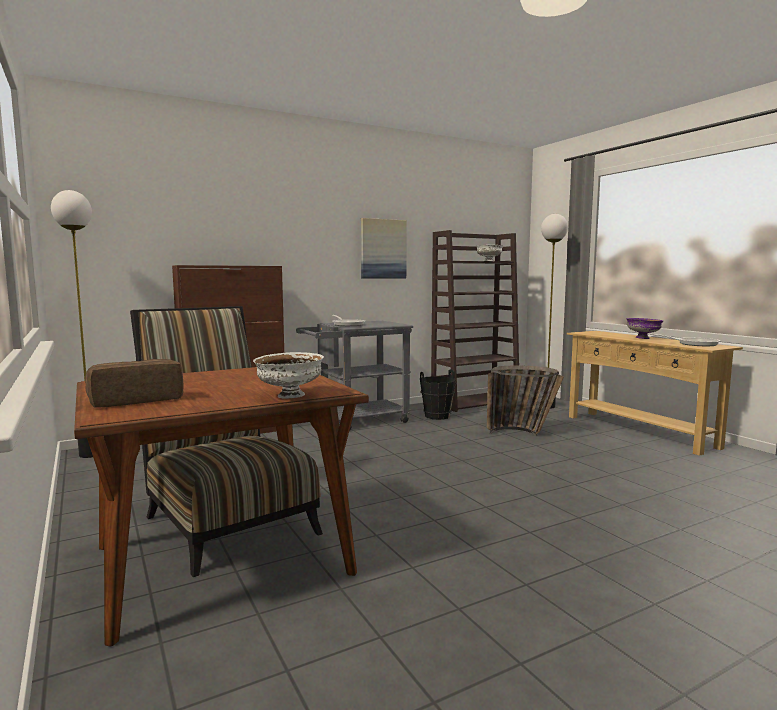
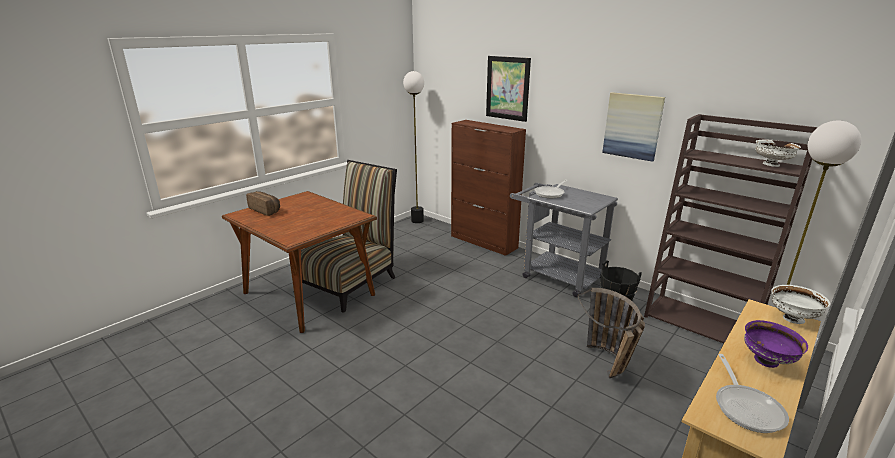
camera: 70 degrees right, 15 degrees up
white bowl [253,352,324,399] -> white bowl moved to [772,285,830,324]
none -> picture [486,56,531,122]

